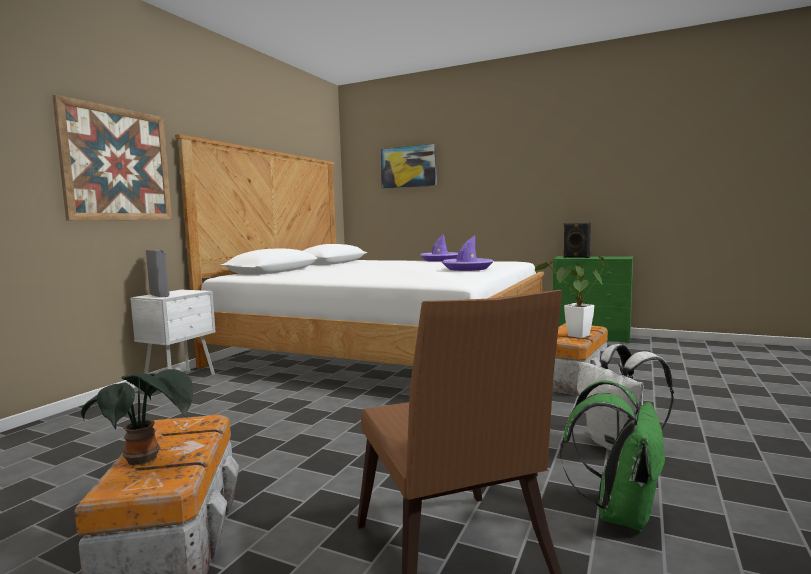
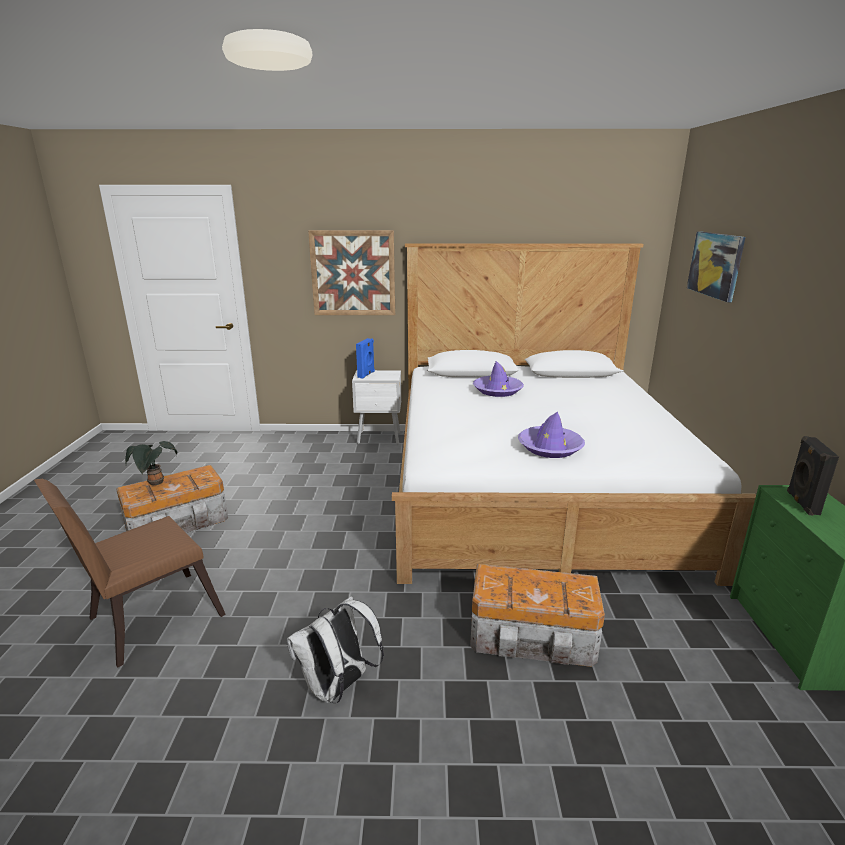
camera: 65 degrees right, 15 degrees up
grey speaker [146,249,170,297] -> blue speaker [356,338,375,379]
purple hat [420,233,458,262] -> purple hat moved to [473,361,524,397]
potted plant [535,256,608,338] -> none
green backpack [560,380,667,532] -> none

